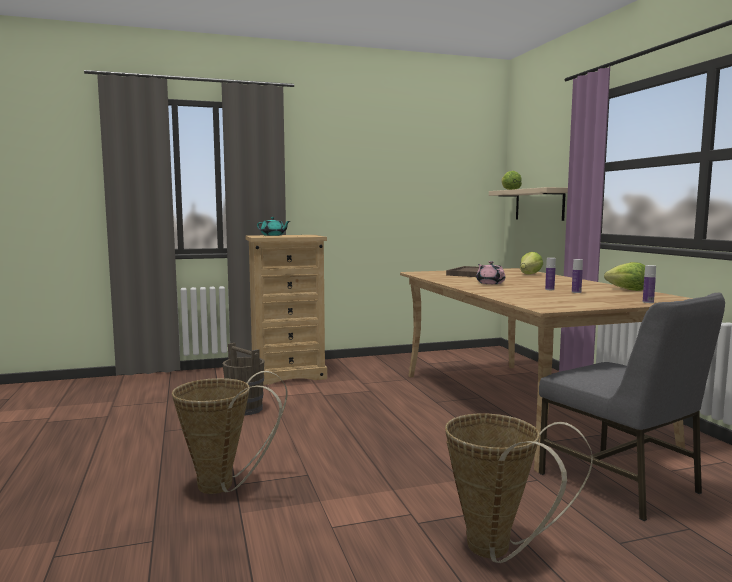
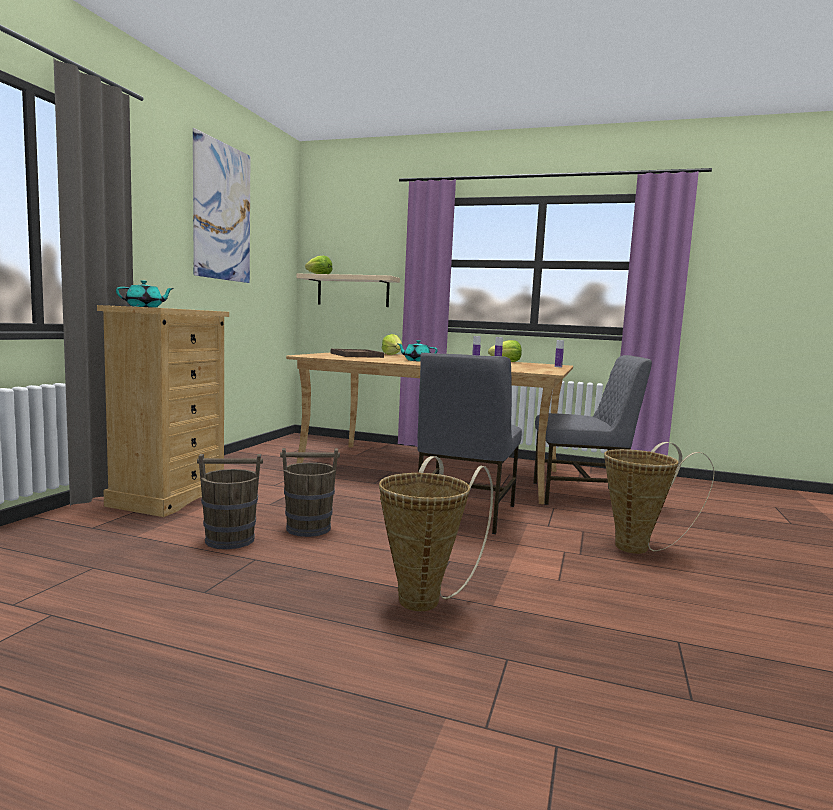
camera: 55 degrees left, 0 degrees up
pink teapot [476,261,505,284] -> turquoise teapot [398,340,438,362]
none -> picture [193,128,250,283]
none -> brown bucket [280,448,340,537]
none -> grey chair [417,353,522,534]

